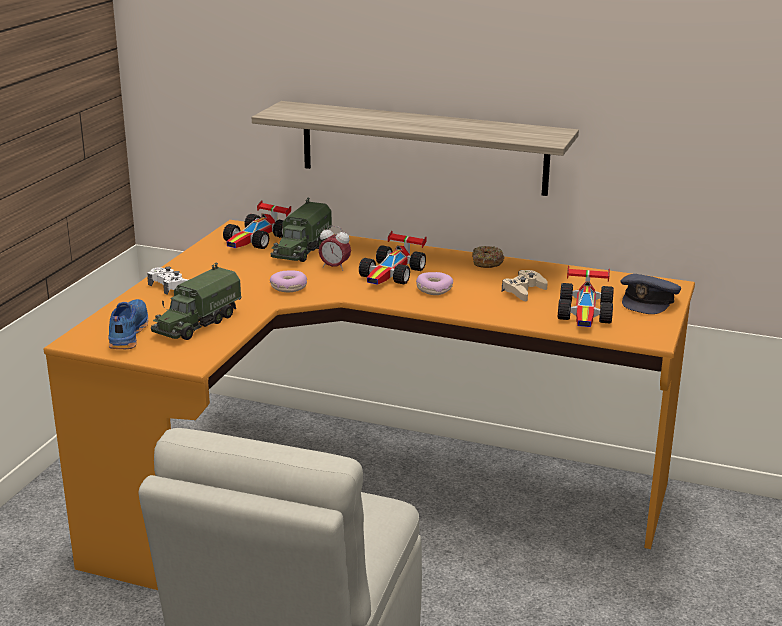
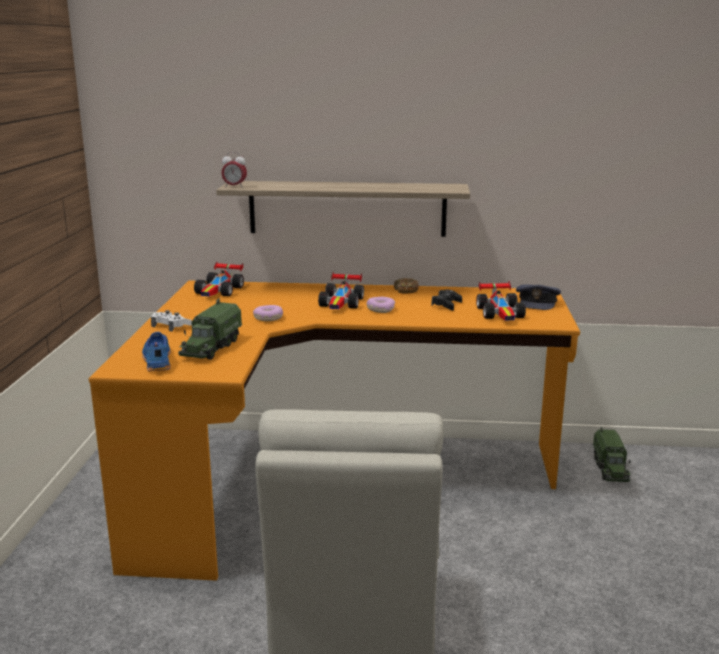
camera: 15 degrees left, 5 degrees down
toy truck [270,197,332,262] -> toy truck moved to [593,427,631,482]
alarm clock [319,225,351,271] -> alarm clock moved to [221,152,247,188]
beige game controller [502,270,548,301] -> black game controller [431,290,462,311]

